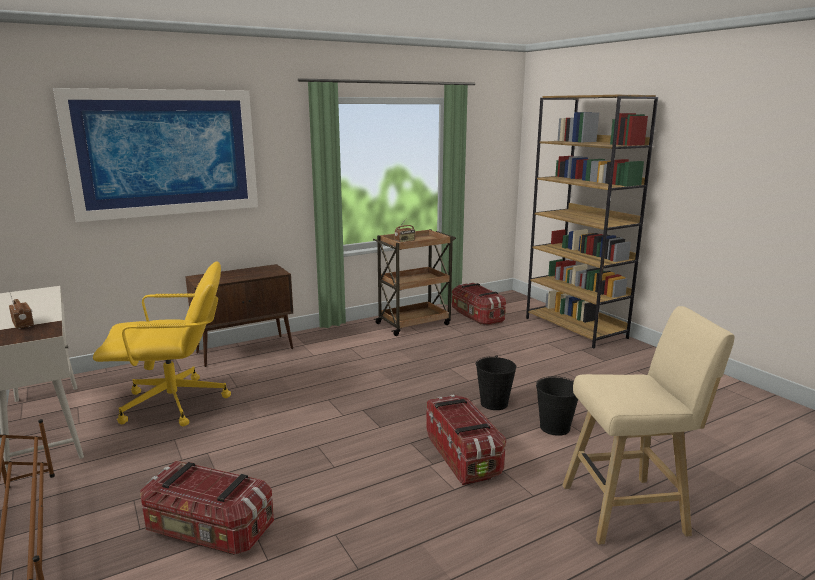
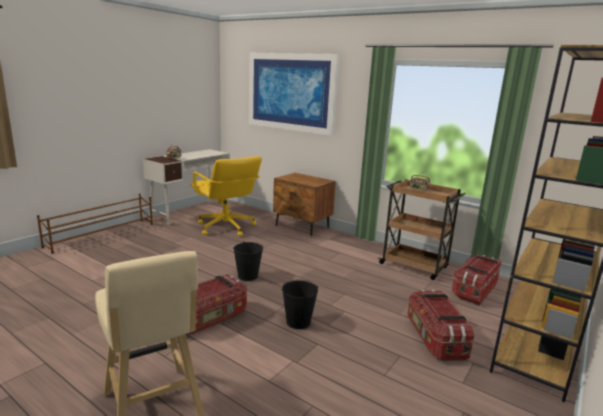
camera: 65 degrees right, 0 degrees up
storage box [140,461,274,555] -> storage box moved to [407,290,474,361]
brown cabinet [185,264,293,367] -> brown nightstand [273,173,336,237]
black bucket [536,376,578,436] -> black bucket moved to [233,241,263,281]

